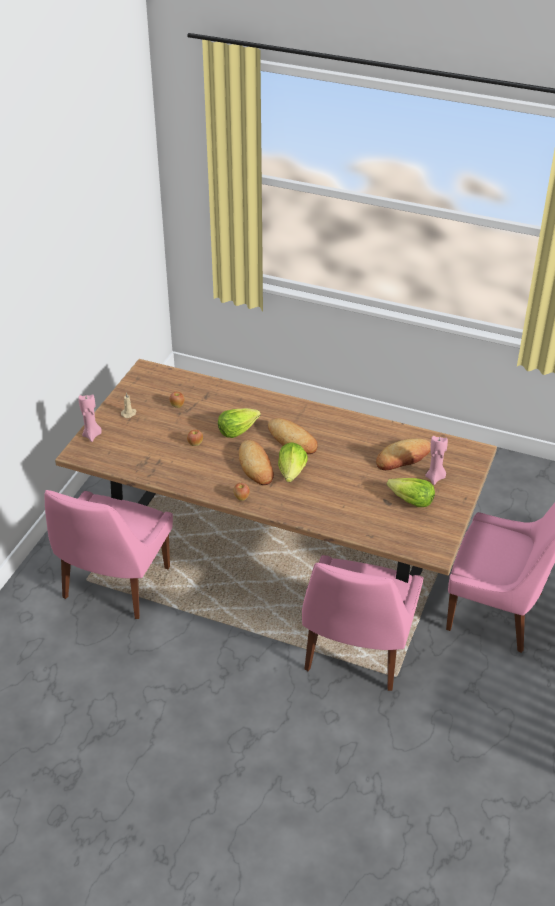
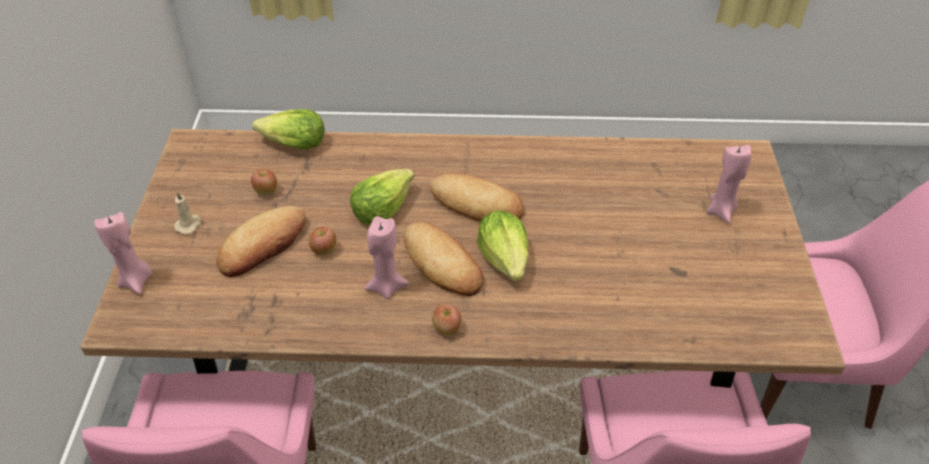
camera: 20 degrees left, 5 degrees up
bread [376,438,431,470] -> bread moved to [216,206,306,277]
lettuce [387,478,435,507] -> lettuce moved to [252,109,325,150]
none -> pink candle [364,216,410,299]

